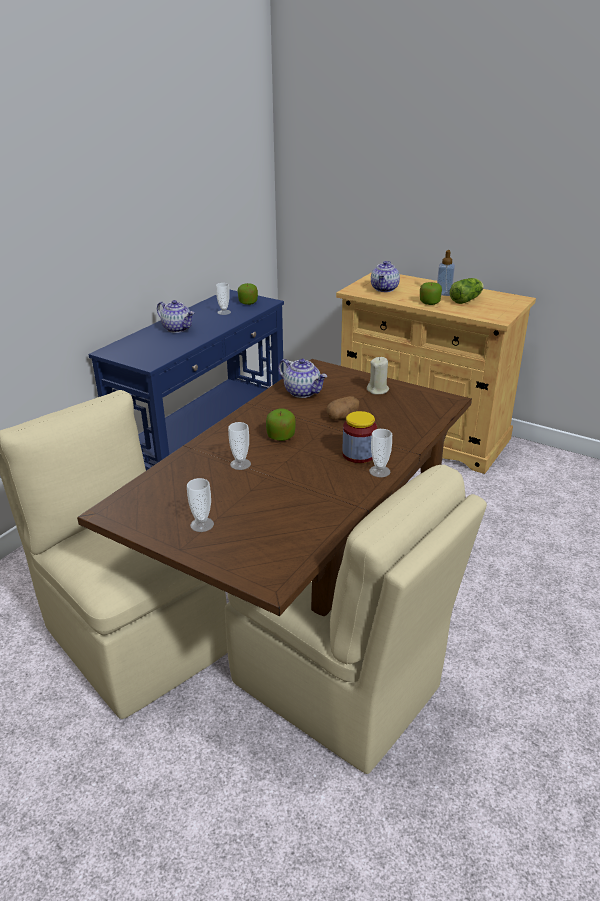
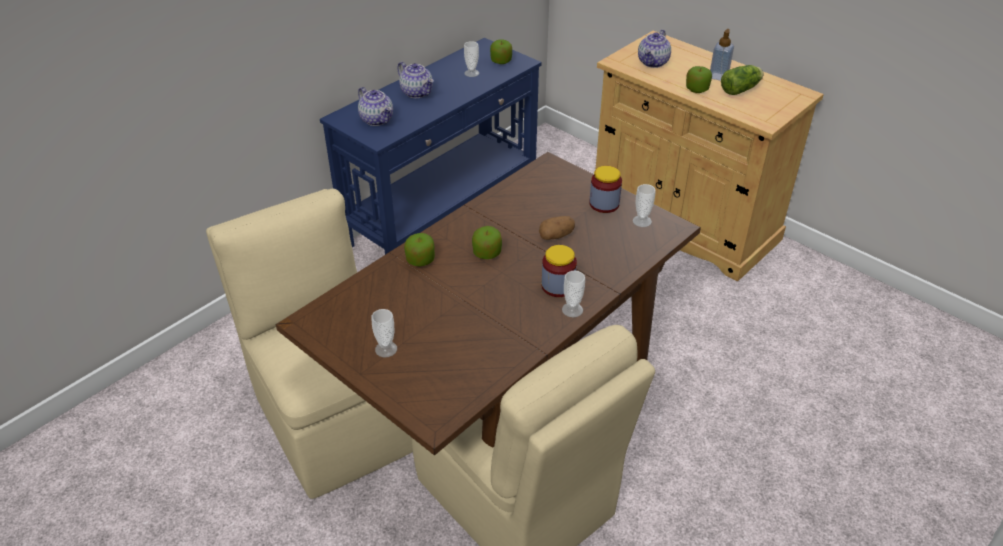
camera: 10 degrees right, 10 degrees up
cup [228,422,251,470] -> cup moved to [633,184,656,227]
teapot [278,359,327,398] -> teapot moved to [358,87,393,126]
beige candle [367,357,389,394] -> jar [589,166,622,213]
none -> apple [404,233,435,267]

